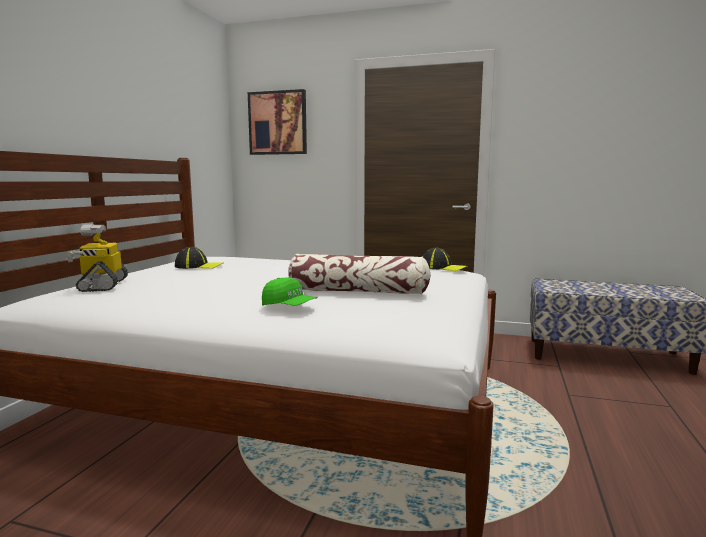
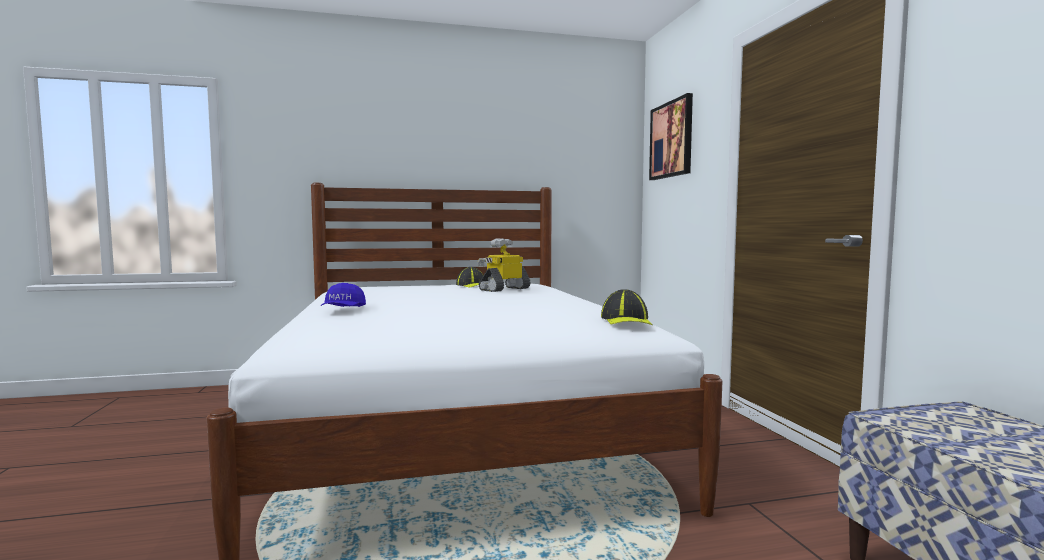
camera: 60 degrees right, 5 degrees down
toy robot [66,224,128,292] -> toy robot moved to [478,238,531,292]
green cap [262,278,317,305] -> blue cap [321,283,366,307]
pillow [288,254,431,294] -> none

